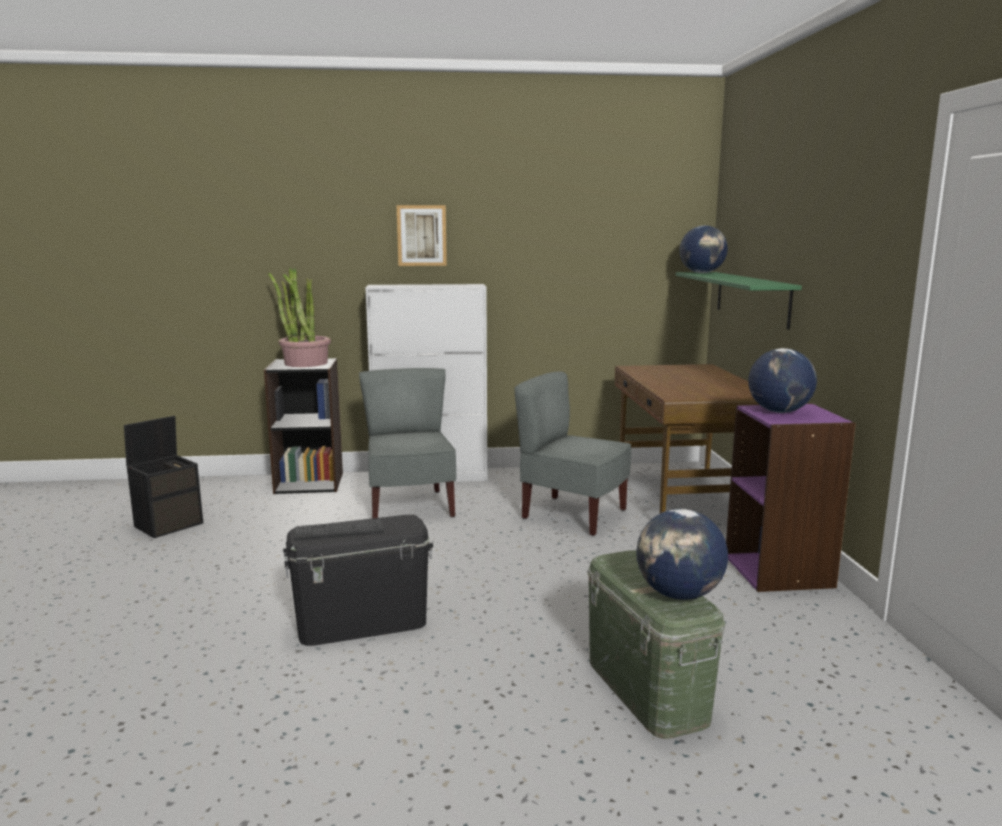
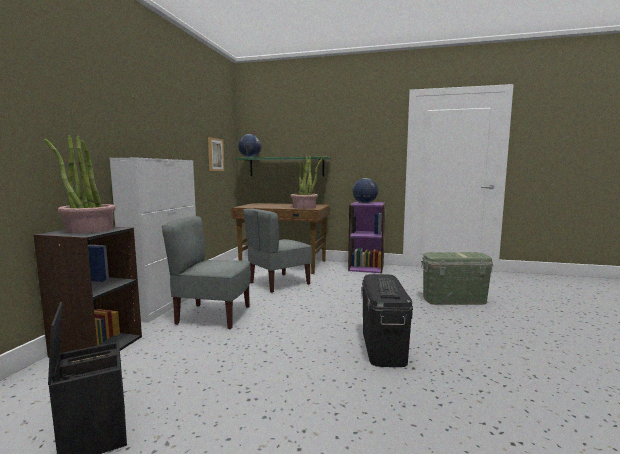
camera: 70 degrees left, 5 degrees down
picture [397,205,447,266] -> picture moved to [208,137,224,171]
globe [636,509,728,600] -> none
none -> potted plant [290,156,322,209]

